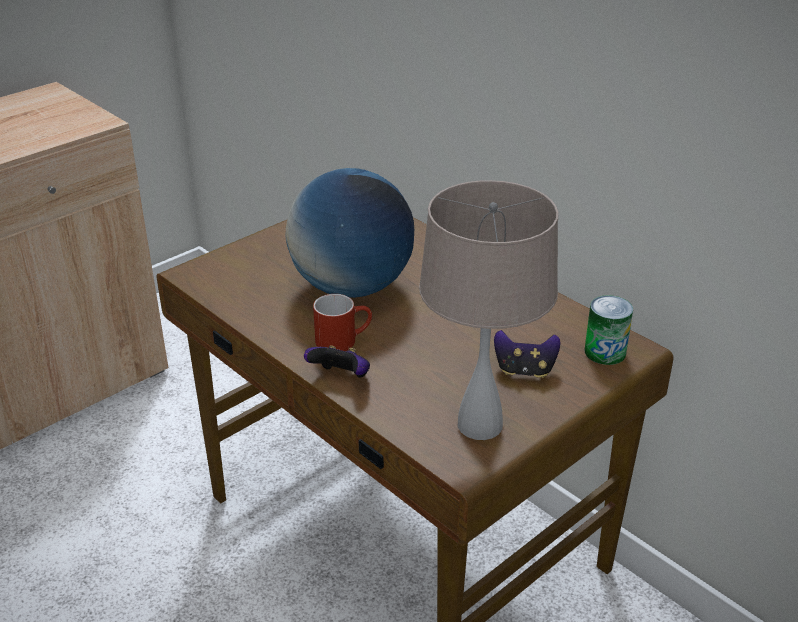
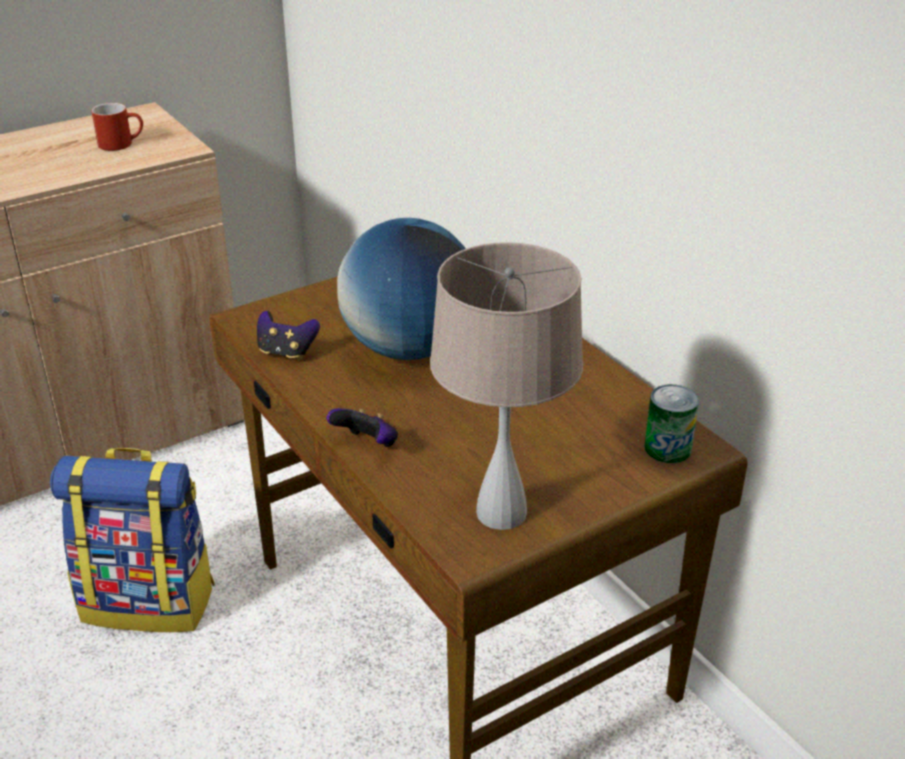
camera: 10 degrees right, 0 degrees up
red mug [313,294,372,351] -> red mug moved to [91,103,143,151]
game controller [494,330,560,378] -> game controller moved to [257,311,320,360]
none -> backpack [50,448,215,632]

